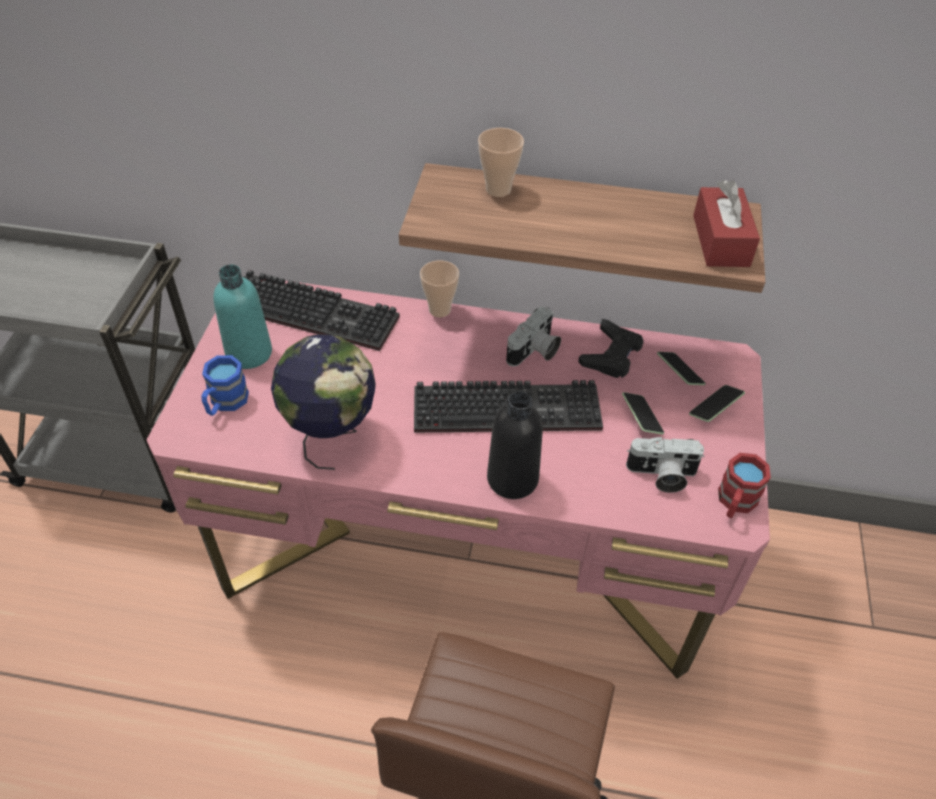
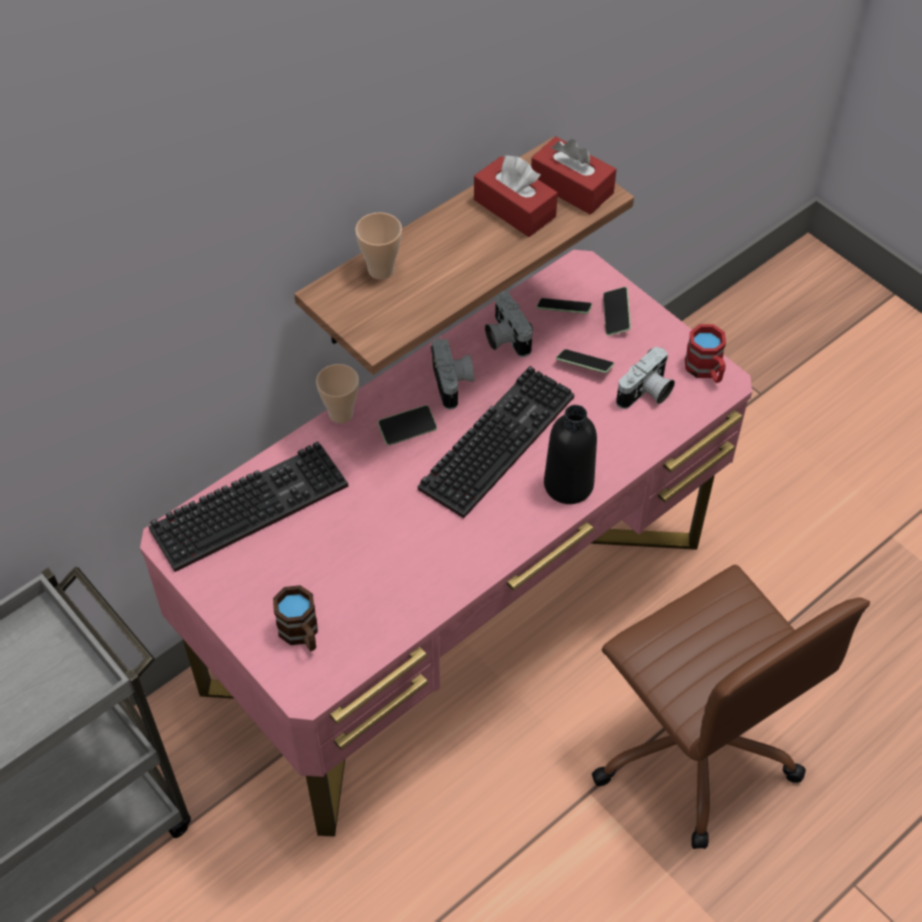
camera: 50 degrees left, 5 degrees up
blue mug [201,355,249,416] -> brown mug [273,585,318,651]
turquoise bottle [213,264,272,369] -> none
globe [271,335,376,470] -> none
black game controller [578,319,643,378] -> camera [485,291,533,357]
none -> phone [378,405,437,445]
none -> red tissue box [474,155,558,237]

